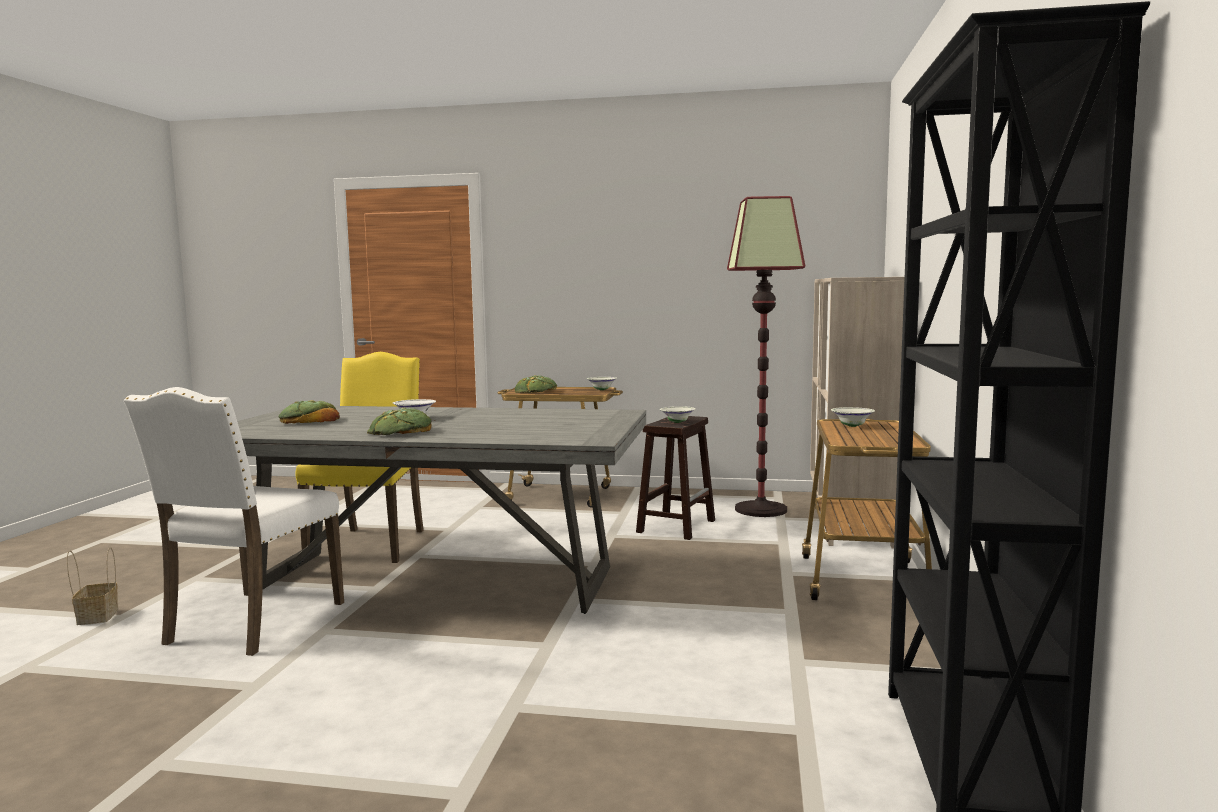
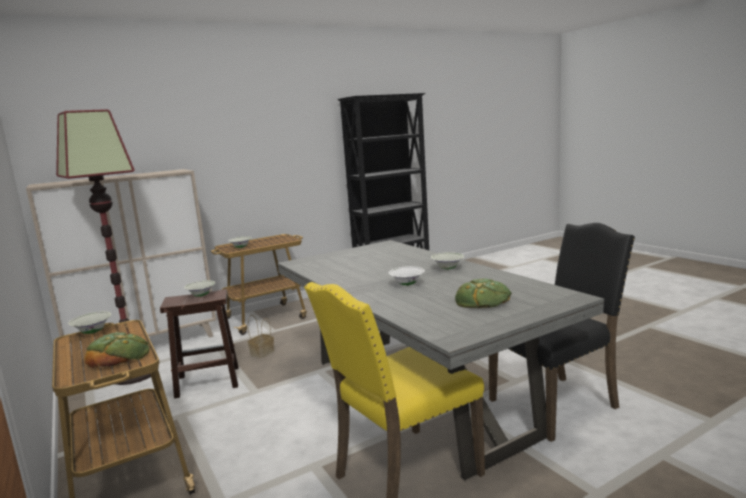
camera: 130 degrees left, 5 degrees up
basket [67,547,118,625] -> basket moved to [248,315,274,358]
white chair [124,387,344,656] -> black chair [489,223,635,442]
bread [367,408,432,435] -> white bowl [431,252,464,270]

